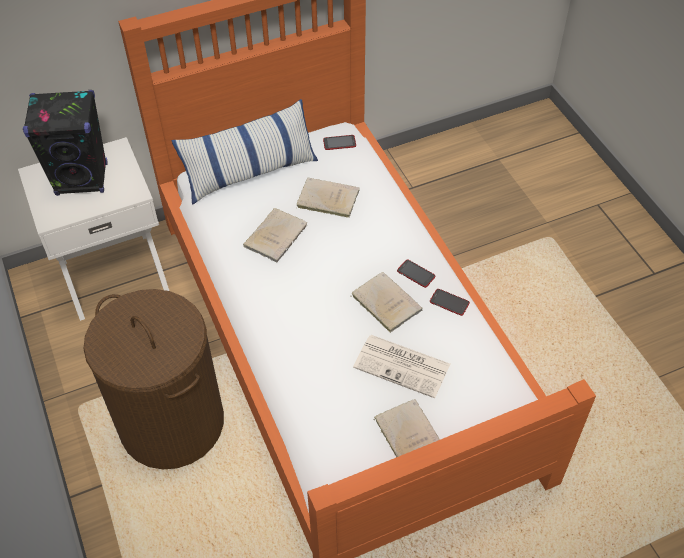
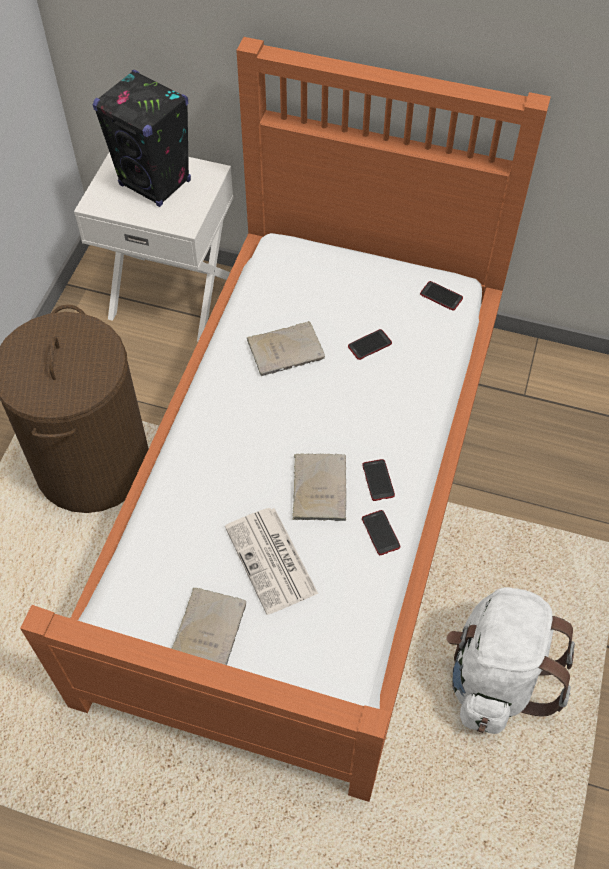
camera: 40 degrees right, 5 degrees up
pillow [172,99,318,205] -> none
beige book [297,178,360,218] -> phone [348,329,392,360]
none -> white backpack [447,587,575,734]

